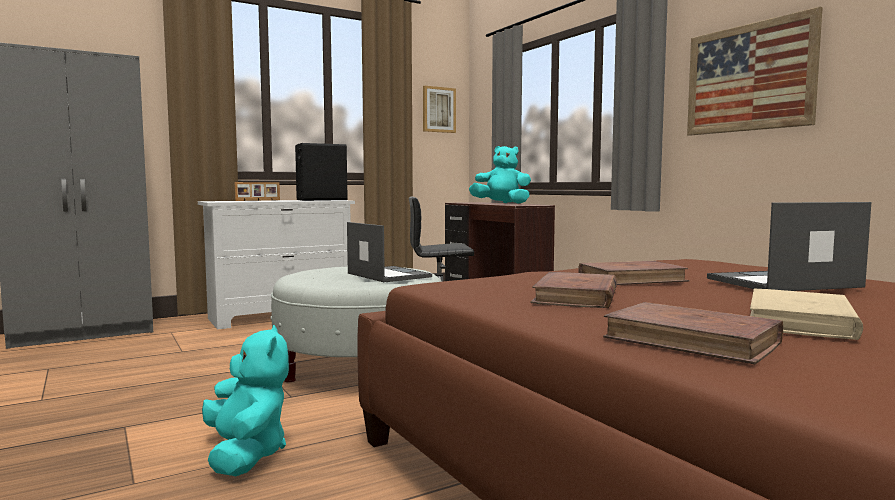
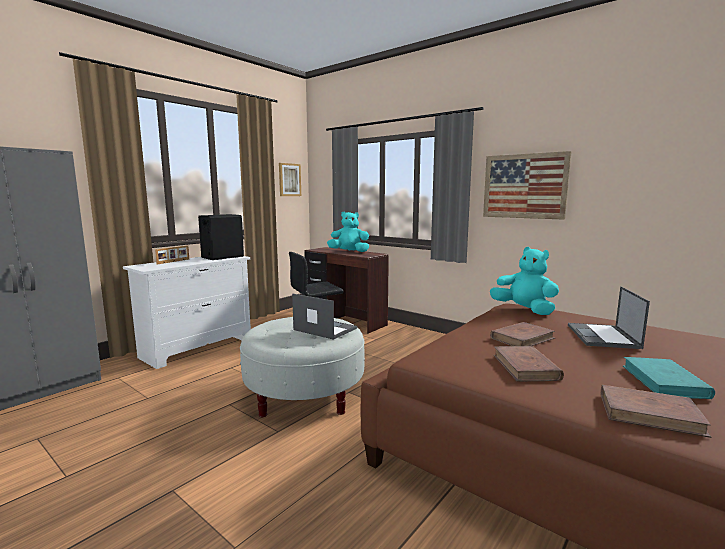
camera: 20 degrees left, 5 degrees up
turquoise plush toy [202,325,289,476] -> turquoise plush toy moved to [490,247,559,315]
laptop [707,202,871,291] -> laptop turned 45 degrees counterclockwise [568,286,650,349]
beige book [750,289,863,340] -> turquoise book [623,357,715,399]

